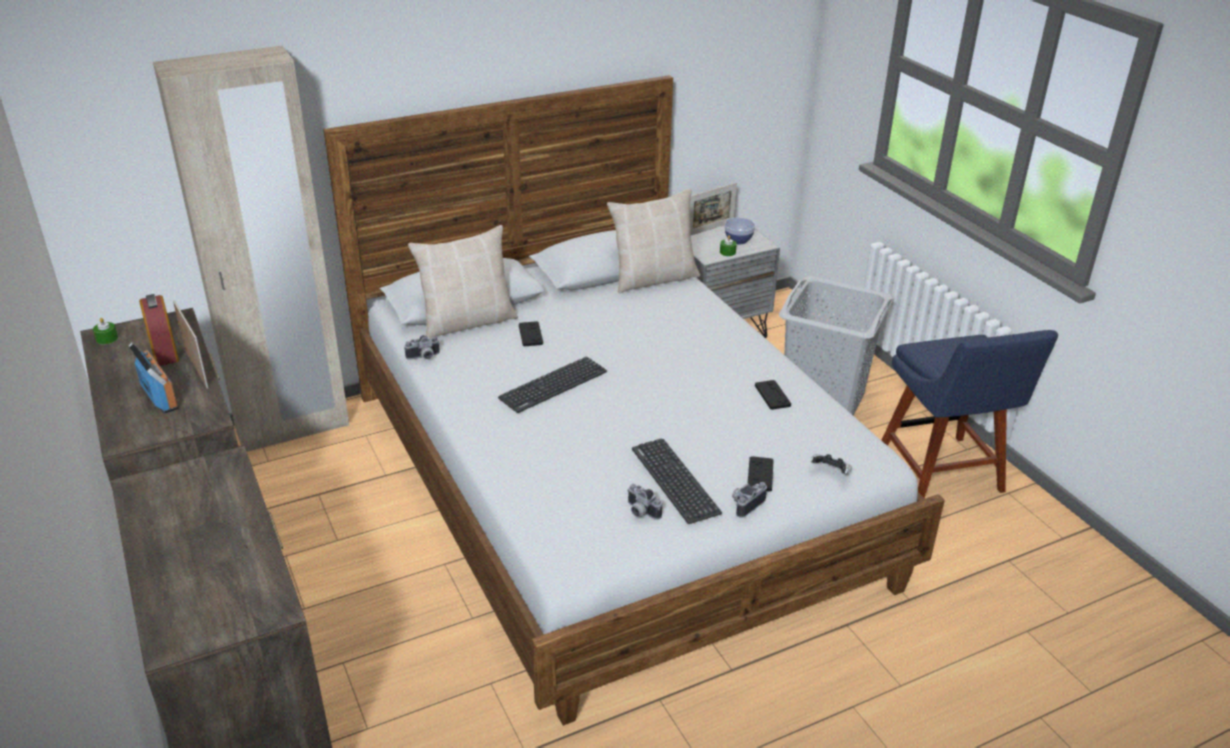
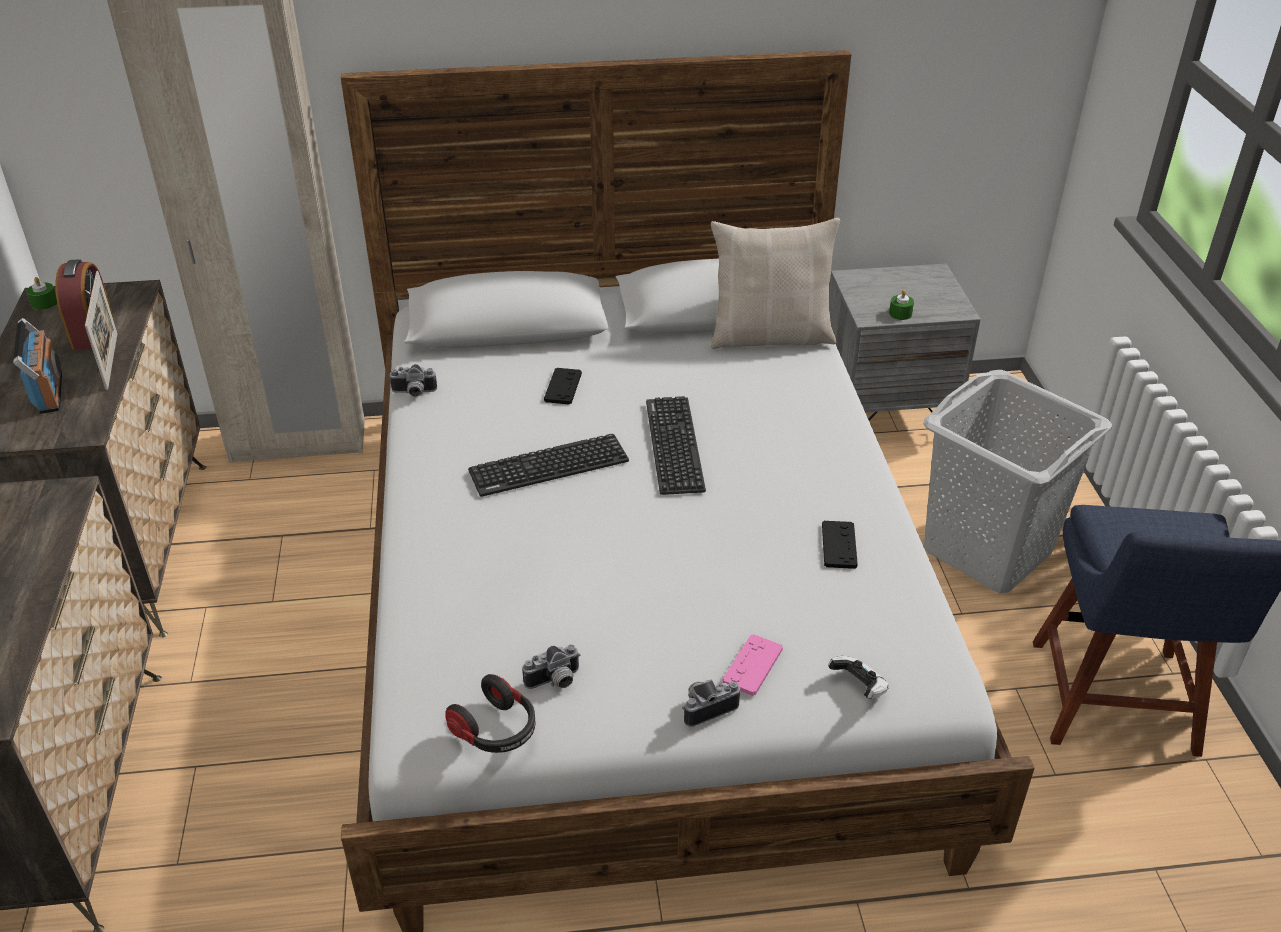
camera: 20 degrees right, 5 degrees up
beige pillow [408,225,518,339] -> none
camera [627,484,662,520] -> camera turned 90 degrees counterclockwise [522,644,580,689]
keyboard [632,438,722,524] -> keyboard moved to [646,396,706,495]
picture frame [690,183,737,235] -> none
bowl [725,217,755,244] -> none
black game controller [748,456,774,492] -> pink game controller [722,634,783,696]
none -> headphones [445,674,536,753]

